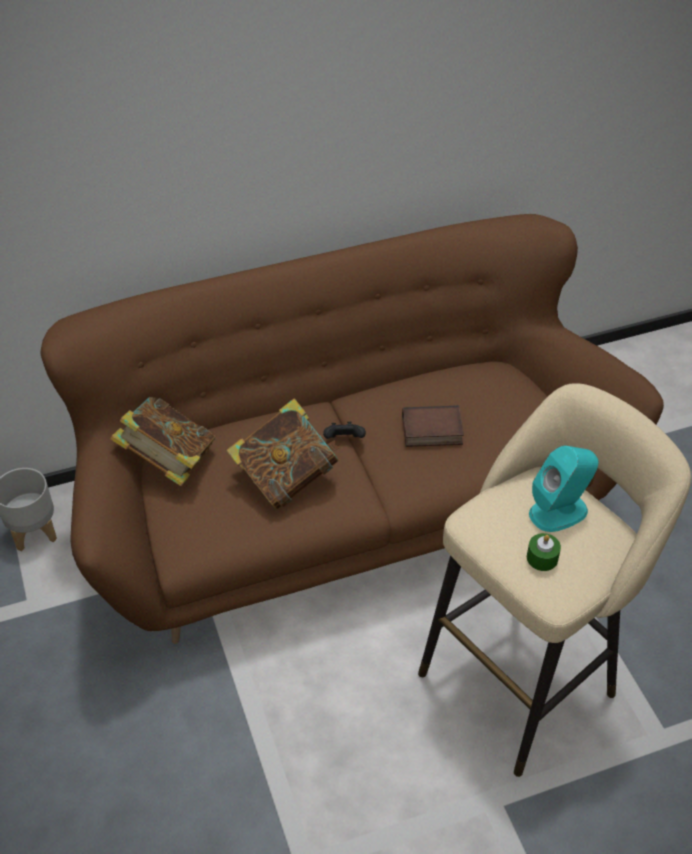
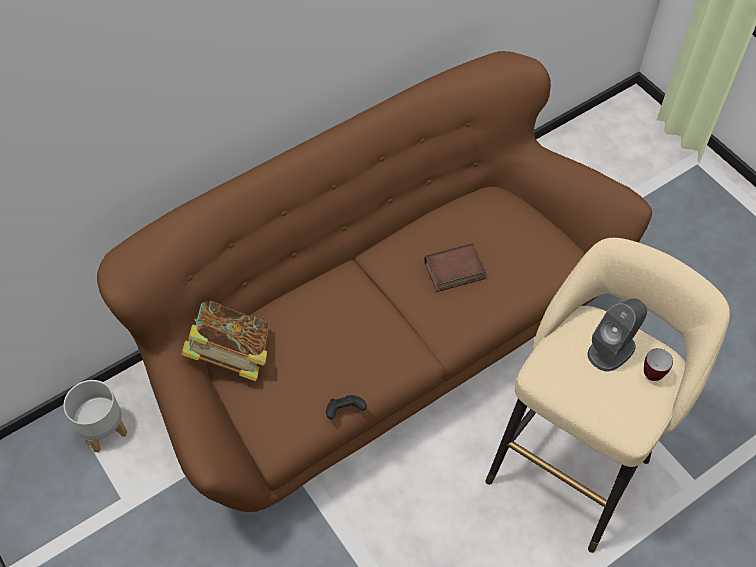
camera: 15 degrees left, 10 degrees up
book [226,398,340,509] -> none
black game controller [323,422,366,439] -> black game controller moved to [326,395,367,419]
green candle [527,533,561,571] -> none
turquoise speaker [529,446,599,532] -> grey speaker [587,298,647,371]
none -> mug [644,348,673,381]

